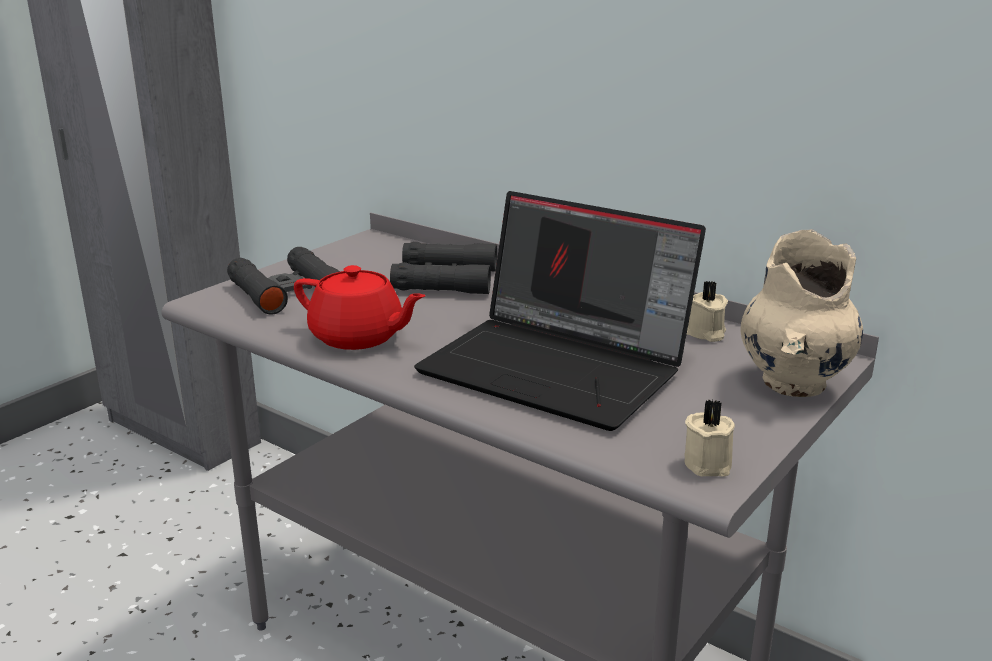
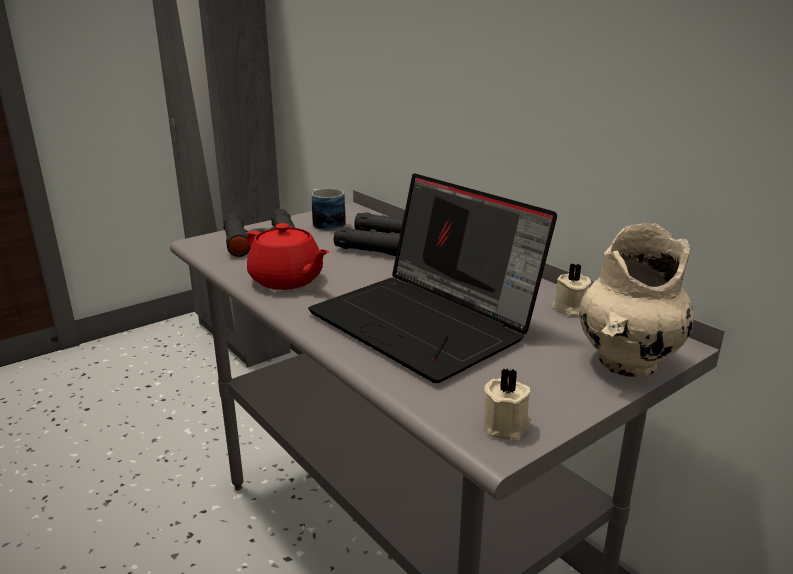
camera: 15 degrees right, 0 degrees up
none -> mug [312,188,346,231]

